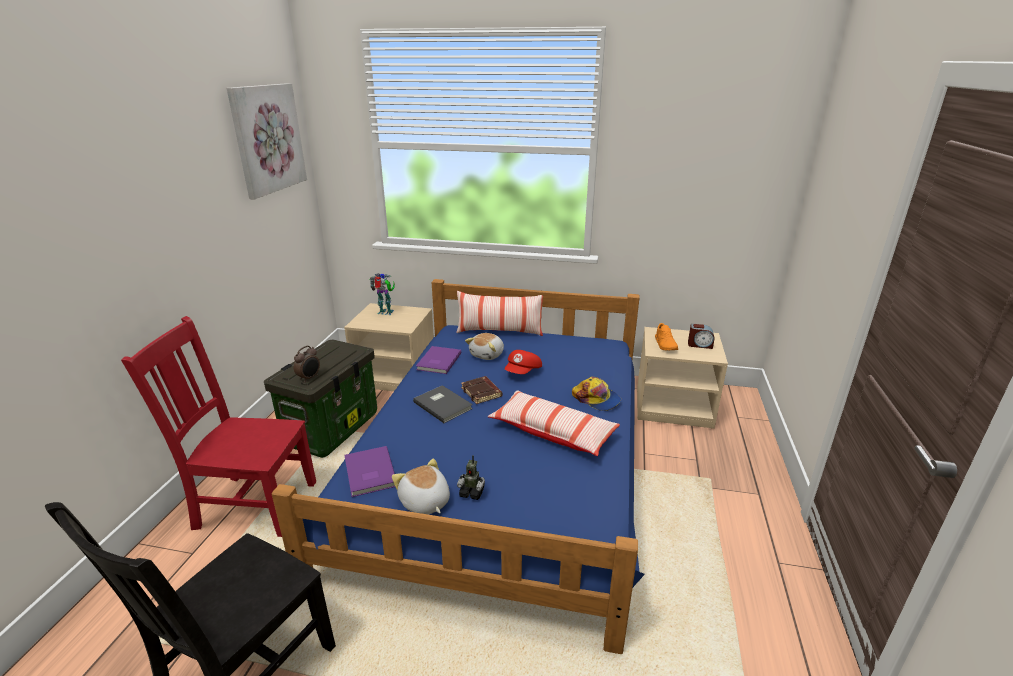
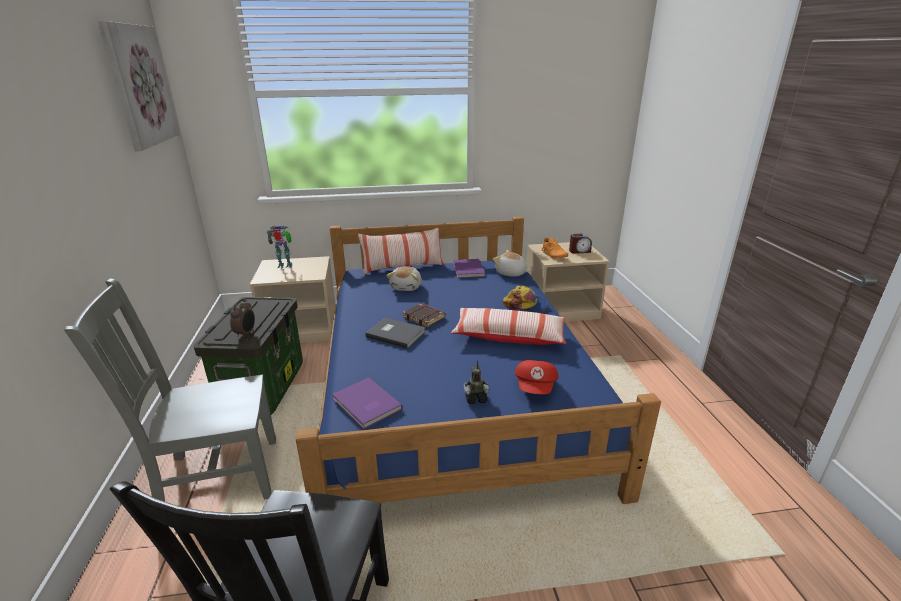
camera: 20 degrees left, 0 degrees up
red chair [121,316,316,537] -> grey chair [64,278,276,502]
plush toy [392,459,450,514] -> plush toy moved to [493,250,529,277]
purple book [416,346,461,374] -> purple book moved to [453,259,486,278]
red cap [504,350,542,374] -> red cap moved to [515,360,558,394]

